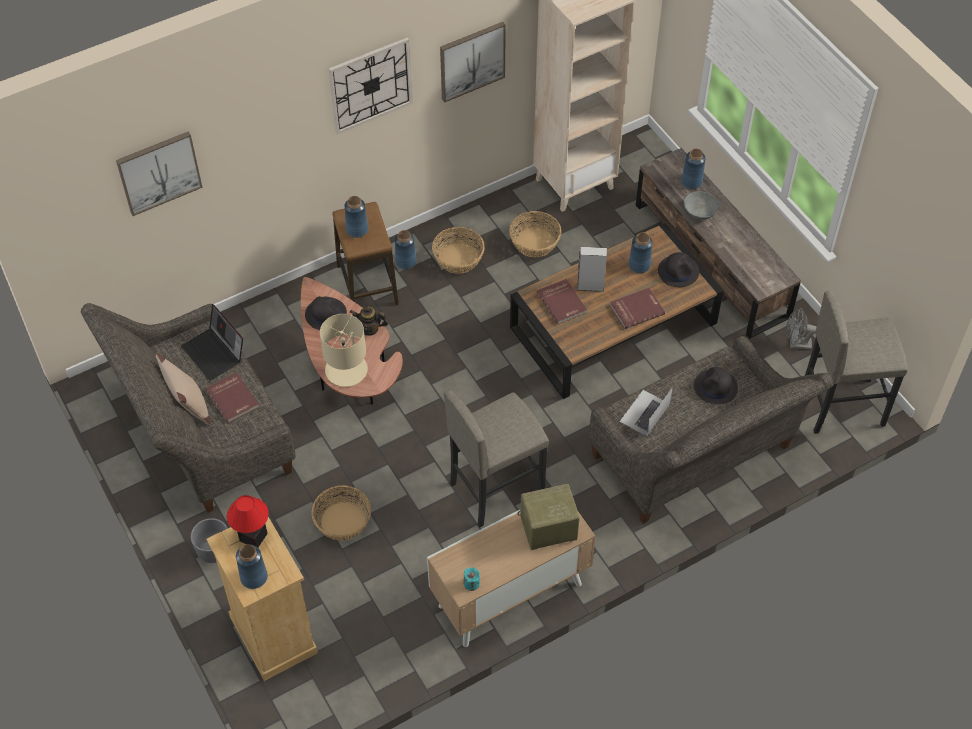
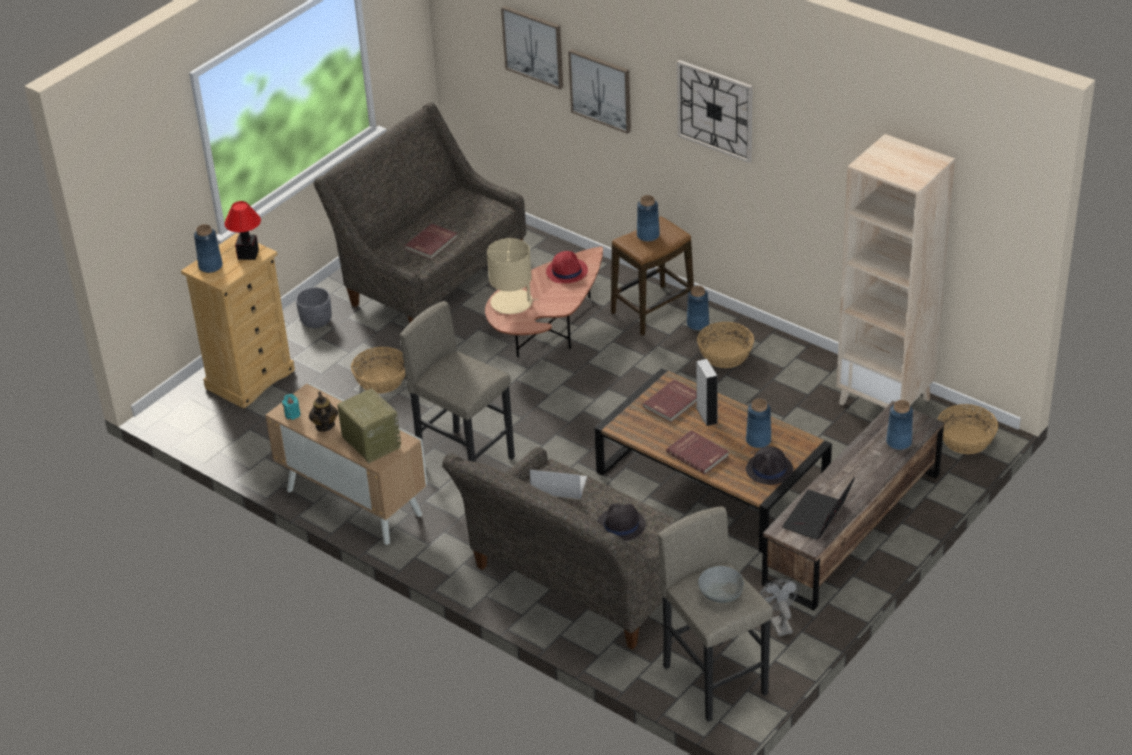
camera: 70 degrees right, 15 degrees down
beige pillow [156,354,211,425] -> none
laptop [181,304,243,380] -> laptop moved to [782,477,855,540]
black hat [305,296,347,330] -> red hat [546,251,588,283]
teapot [350,306,388,336] -> teapot moved to [309,392,338,432]
picture [440,22,506,103] -> picture moved to [568,49,631,134]
basket [509,211,561,257] -> basket moved to [937,404,998,454]
grey bowl [684,191,719,220] -> grey bowl moved to [698,566,744,603]

